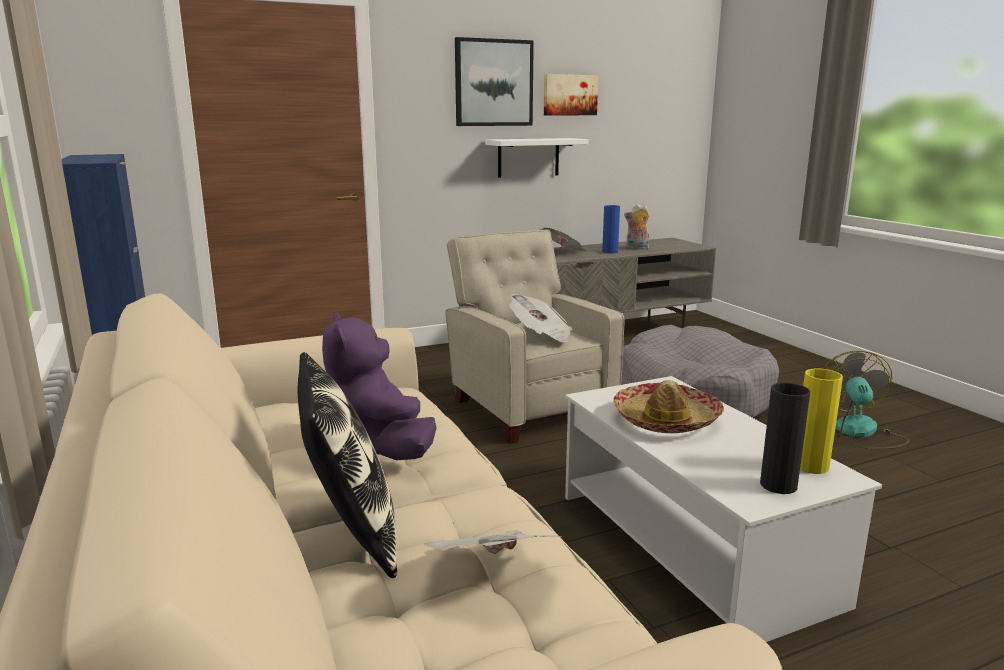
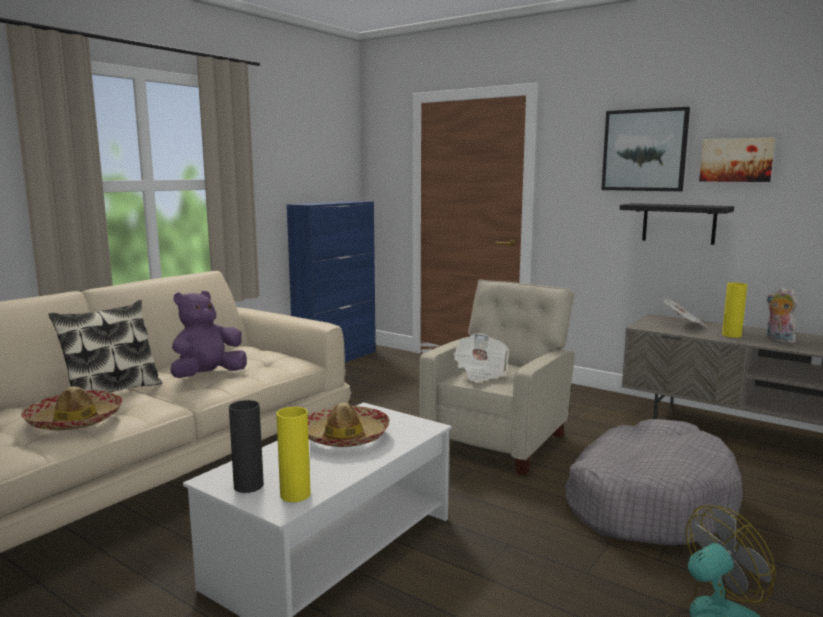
camera: 60 degrees right, 5 degrees down
newspaper [424,530,564,554] -> hat [21,386,123,430]
white shelf [485,138,589,178] -> black shelf [620,203,734,245]
blue vase [602,205,620,253] -> yellow vase [722,283,747,338]

